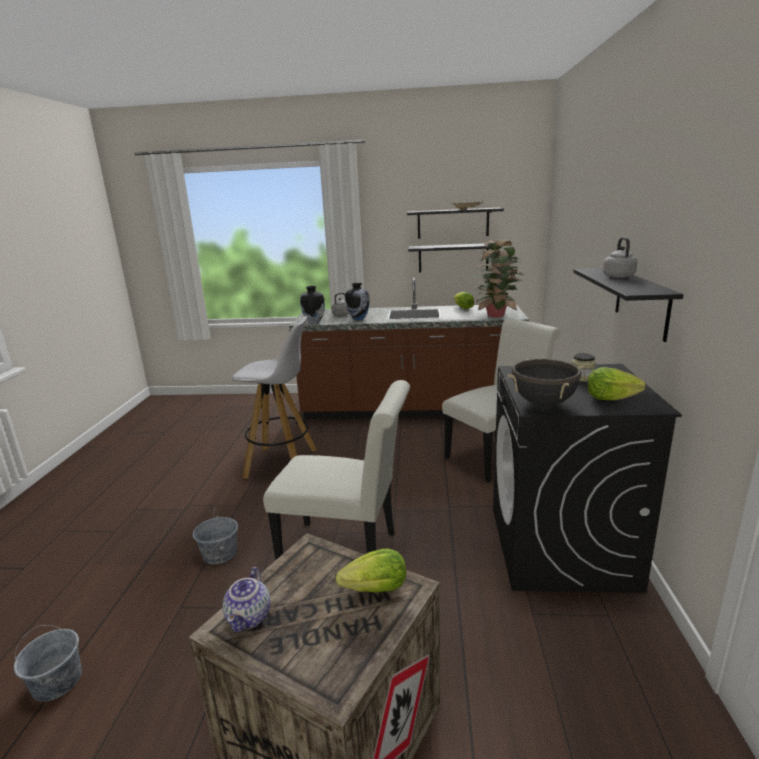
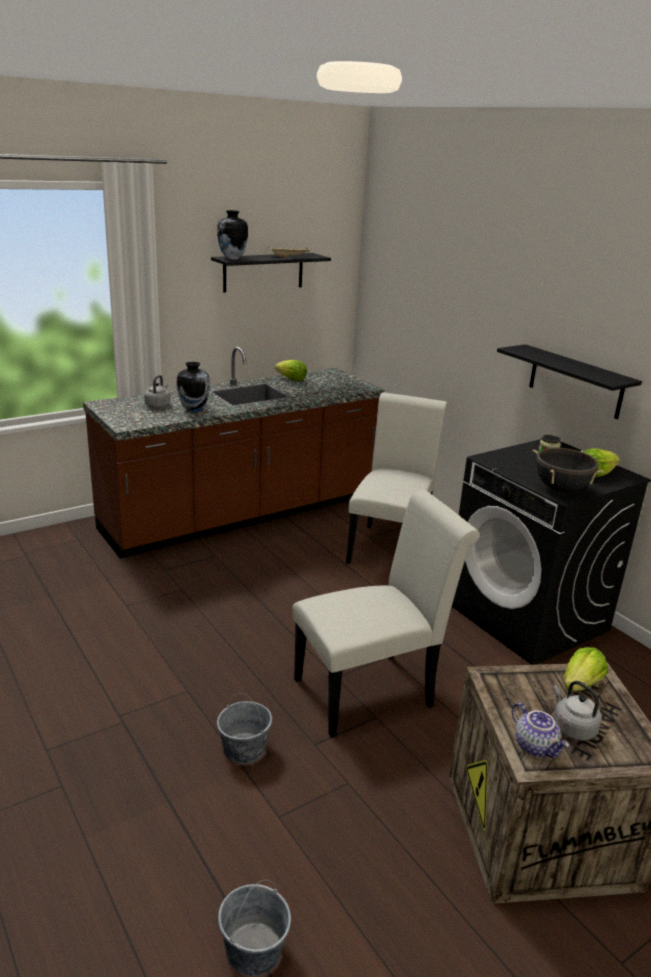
camera: 40 degrees left, 5 degrees up
white stool [232,316,316,479] -> none
vase [300,286,325,324] -> vase moved to [217,210,248,260]
black shelf [408,243,503,273] -> none
potted plant [474,240,526,317] -> none
grey kettle [602,237,638,278] -> grey kettle moved to [553,681,602,741]

